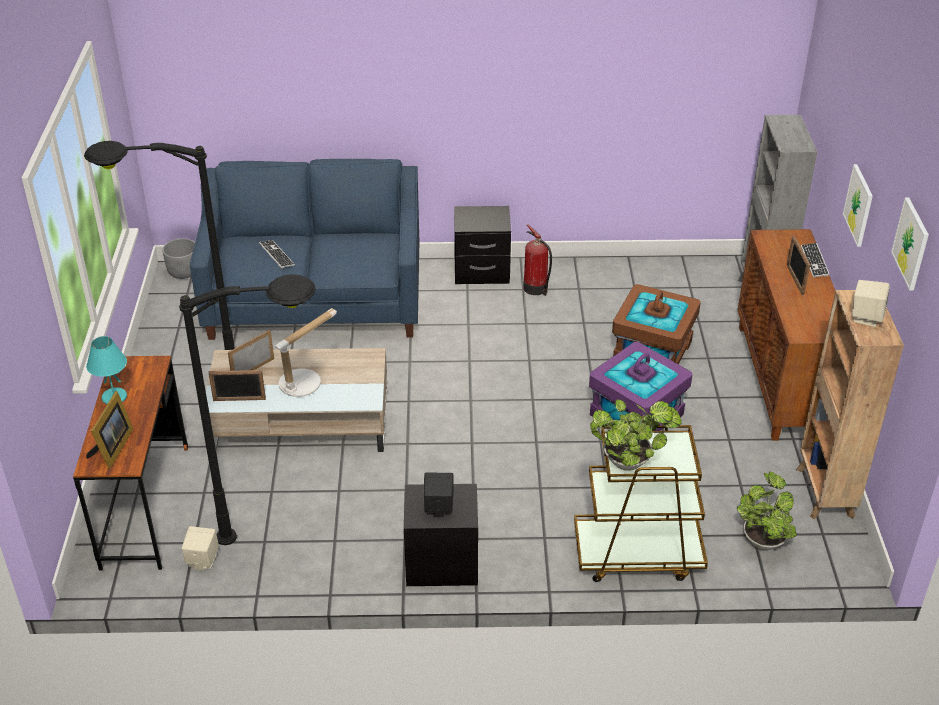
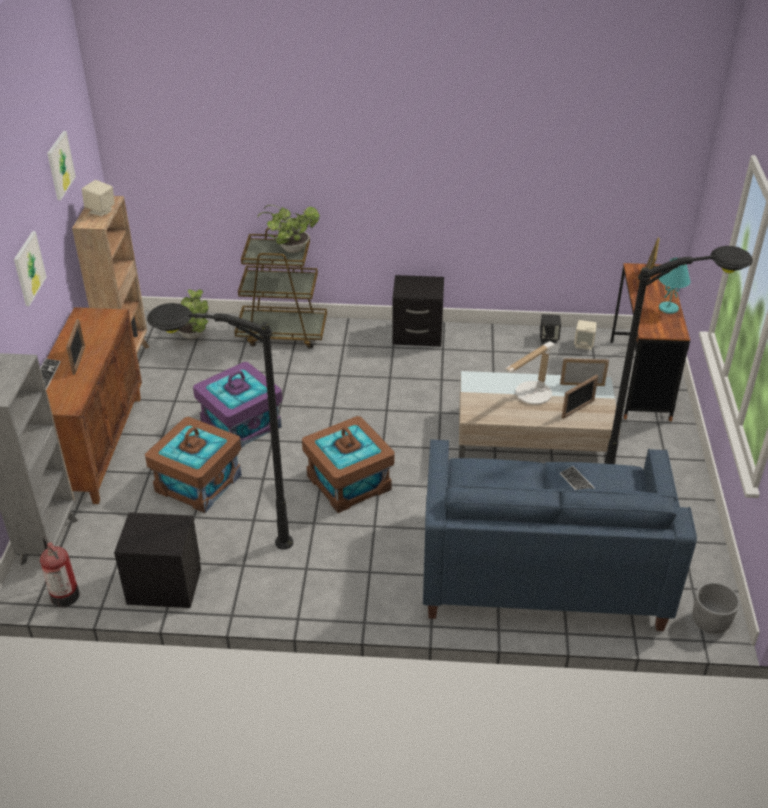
camera: 175 degrees left, 0 degrees up
black floor lamp [179,274,316,545] -> black floor lamp moved to [147,303,293,550]
black speaker [424,472,454,517] -> black speaker moved to [540,314,561,343]
black nightstand [454,206,511,284] -> black nightstand moved to [114,512,201,608]
fire extinguisher [523,225,552,296] -> fire extinguisher moved to [40,537,80,607]
none -> brown storage box [302,416,395,513]

